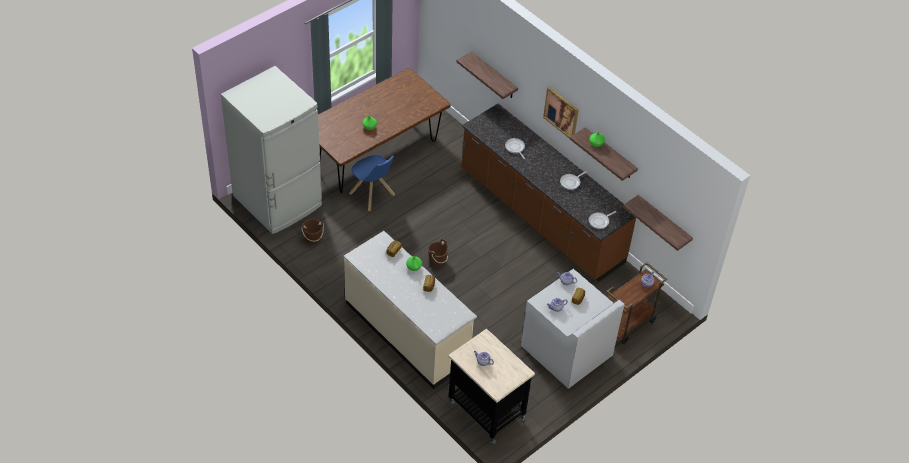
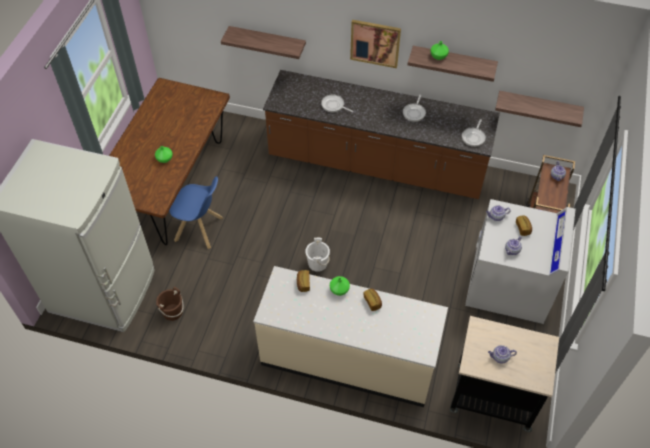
camera: 30 degrees left, 5 degrees up
brown bucket [428,238,449,268] -> white bucket [305,238,330,272]

